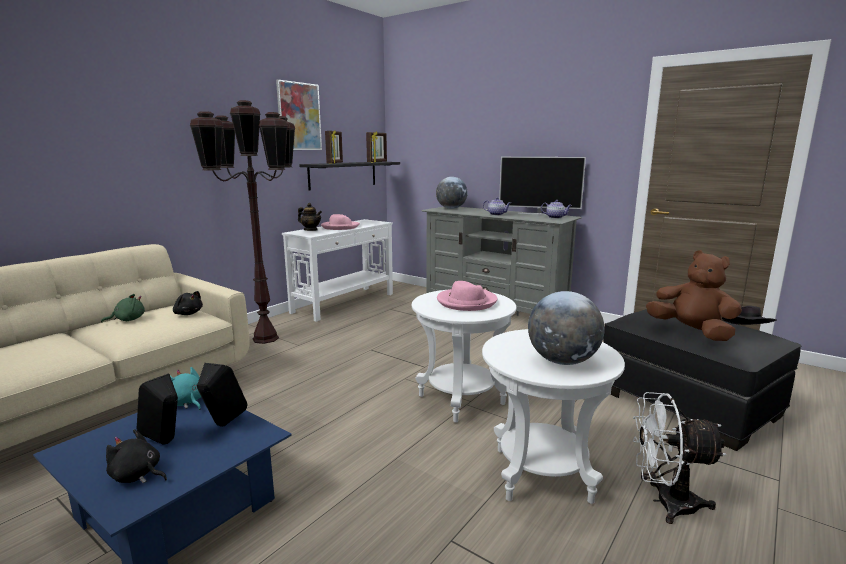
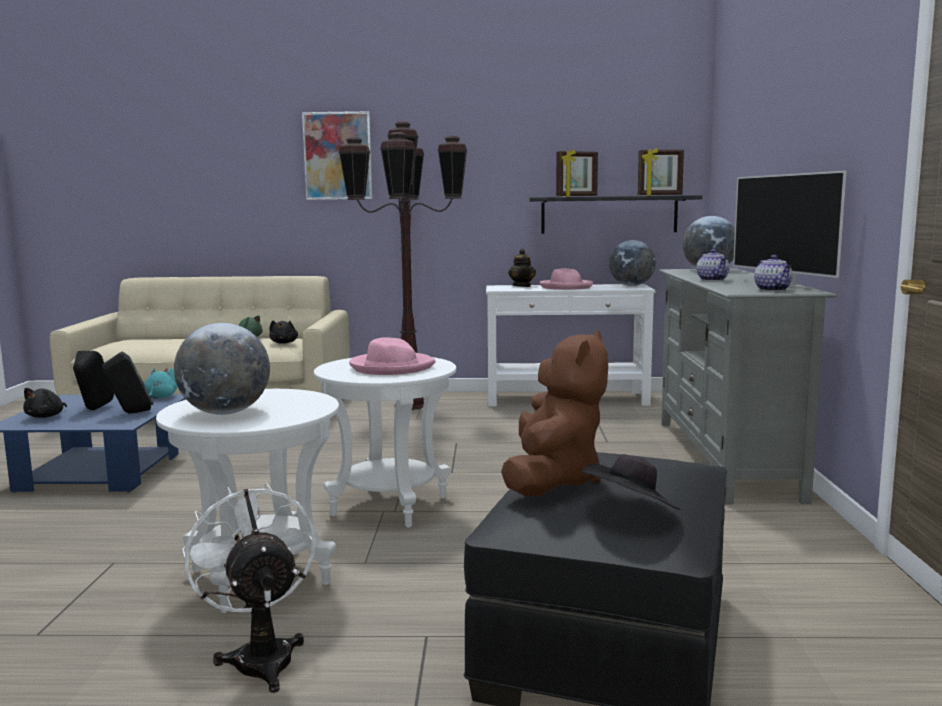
camera: 55 degrees right, 5 degrees down
black plush toy [106,429,167,483] -> black plush toy turned 150 degrees counterclockwise [23,388,67,418]
picture [276,80,322,150] -> picture moved to [302,111,372,200]
none -> globe [609,240,656,286]

